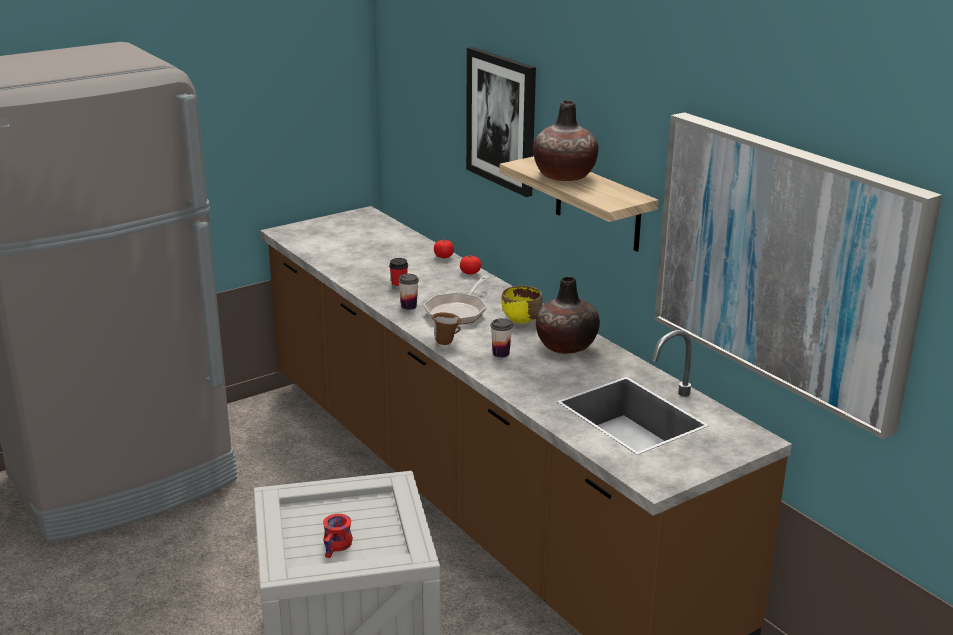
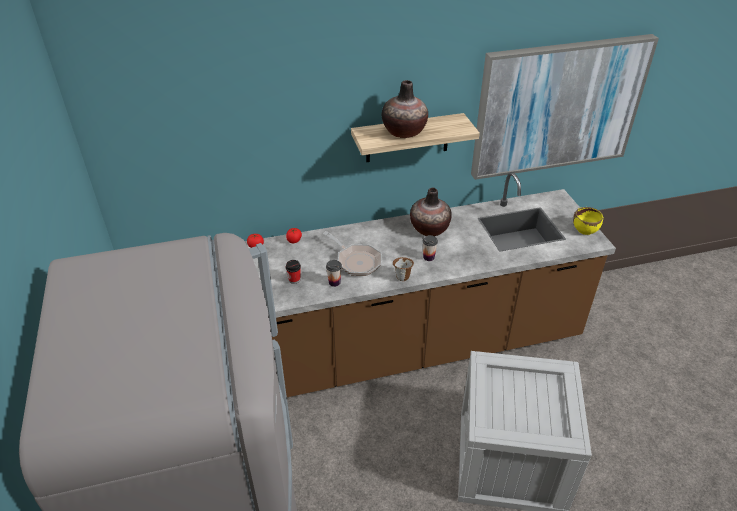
camera: 70 degrees left, 15 degrees up
red mug [323,514,353,558] -> none
picture [466,47,536,197] -> none
yellow bowl [501,285,543,323] -> yellow bowl moved to [573,207,603,235]

